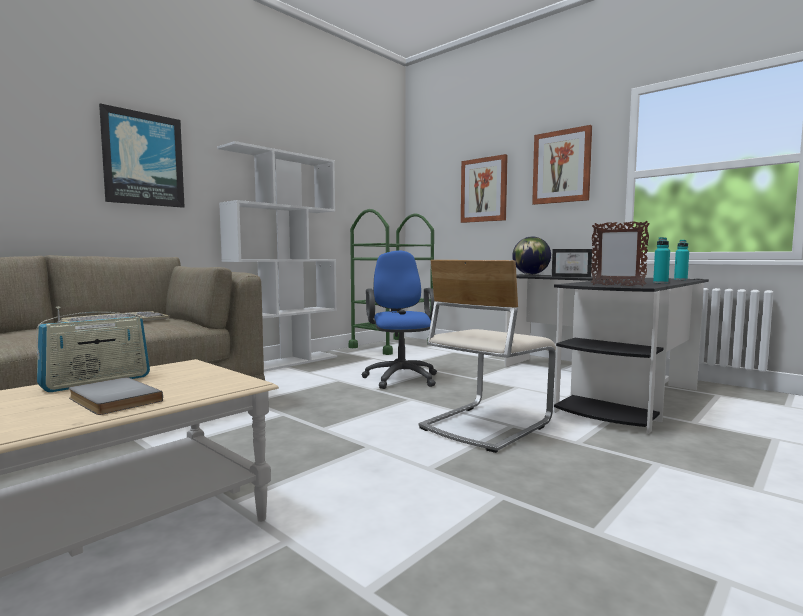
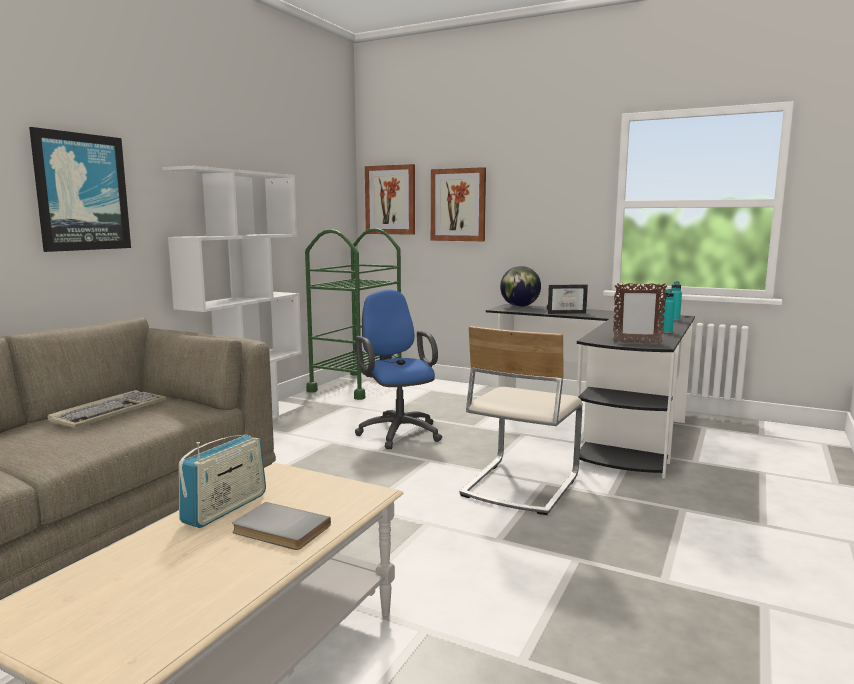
camera: 15 degrees left, 5 degrees up
picture [532,125,592,205] -> picture moved to [365,164,415,235]

